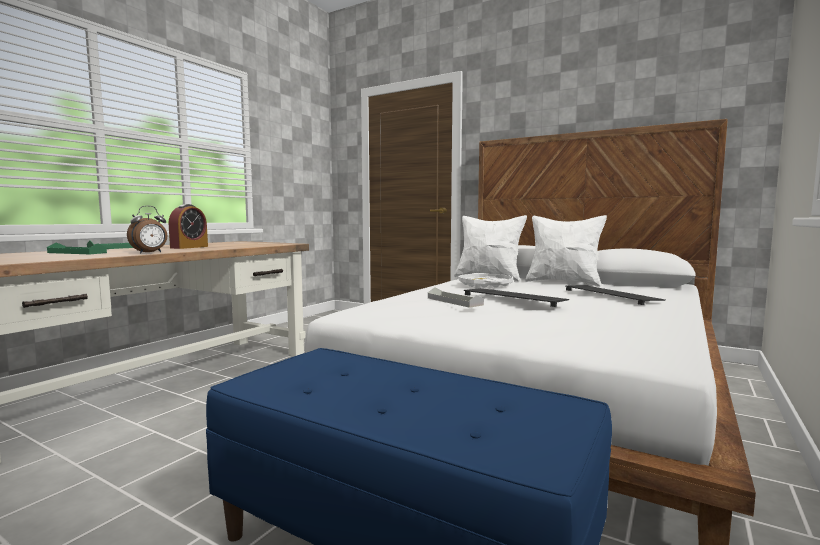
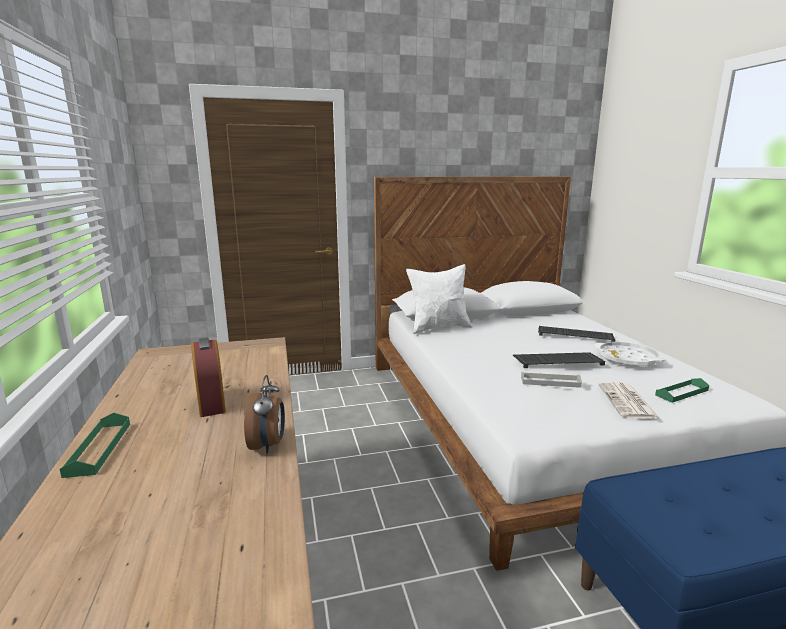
camera: 45 degrees left, 10 degrees up
green tray [47,243,107,254] -> green tray moved to [655,378,709,403]
white tray [459,273,513,288] -> white tray moved to [594,342,666,367]
white pillow [525,215,607,287] -> none
none -> newspaper [598,382,661,420]

